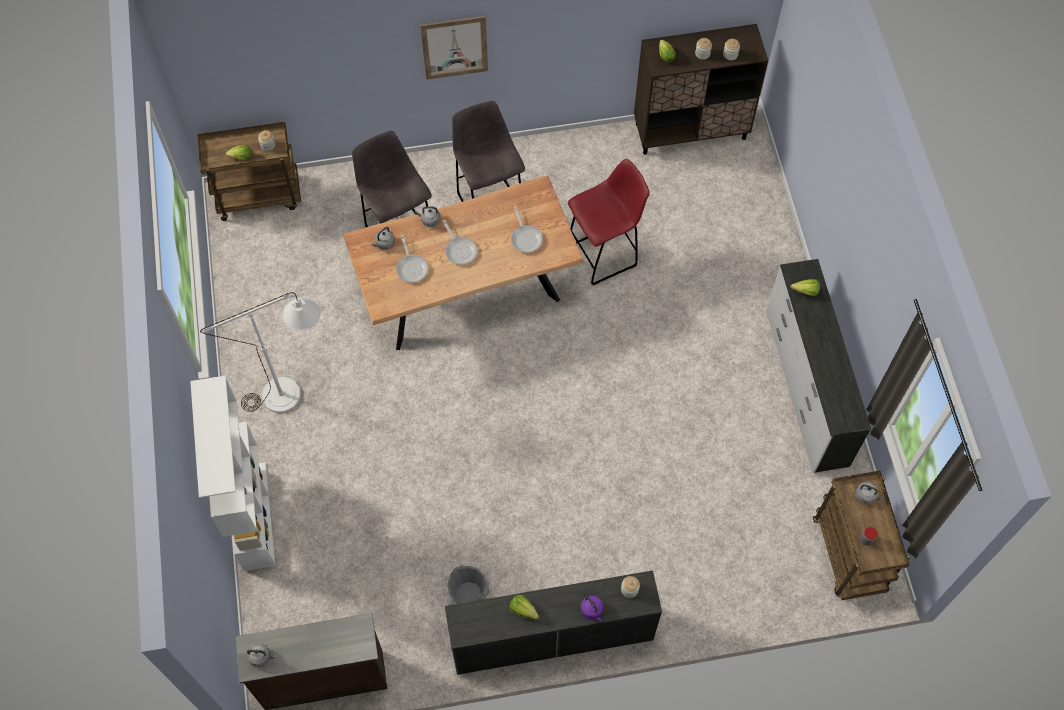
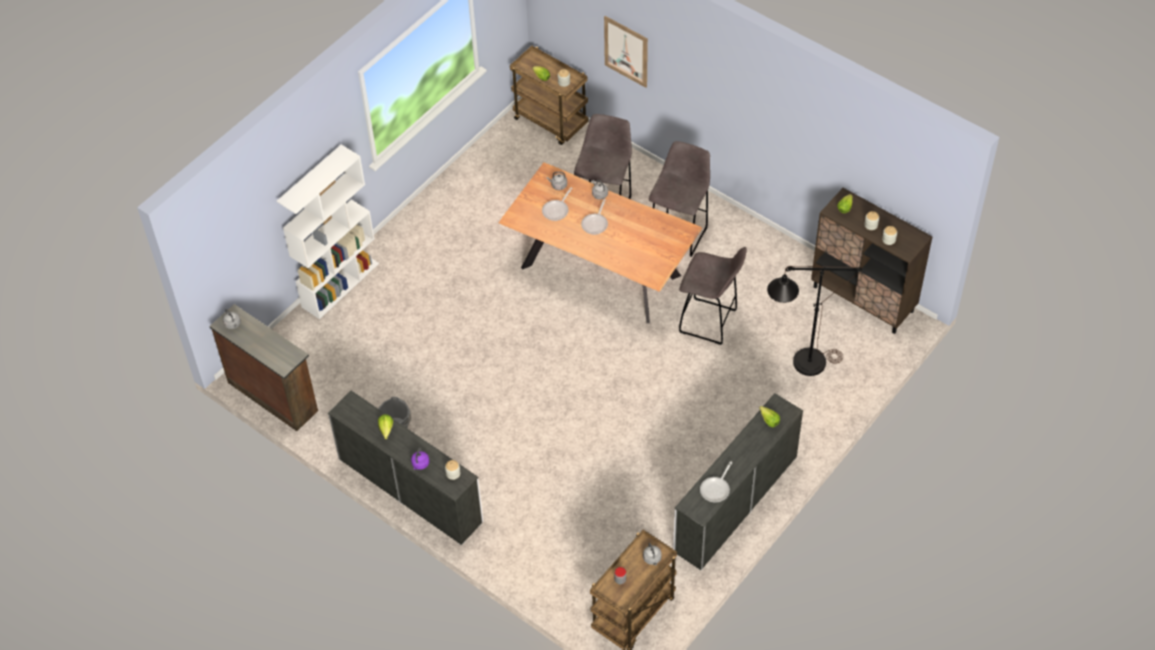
camera: 50 degrees right, 10 degrees down
white floor lamp [200,292,321,413] -> none
picture [420,16,488,80] -> picture moved to [604,16,648,88]
frying pan [511,206,543,253] -> frying pan moved to [700,461,732,502]
red stool [568,159,650,286] -> grey stool [679,247,747,345]
none -> black floor lamp [767,266,862,376]

